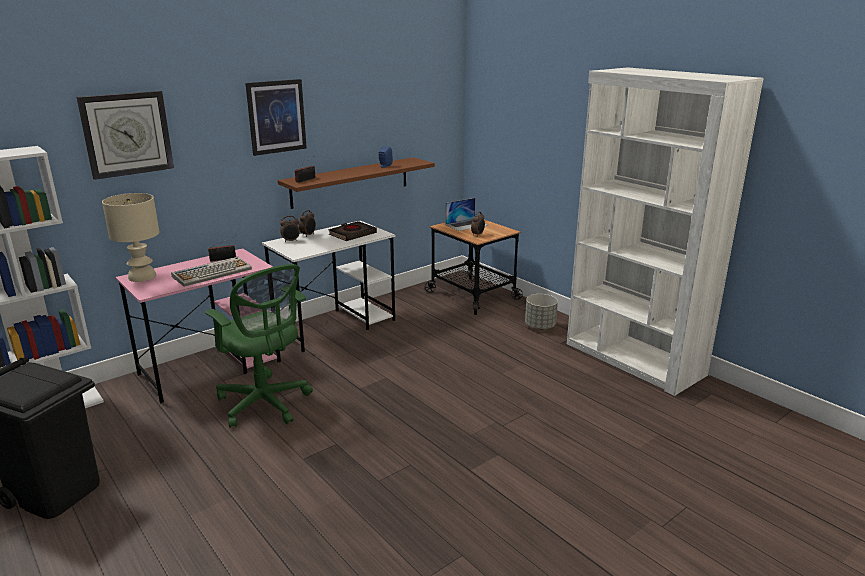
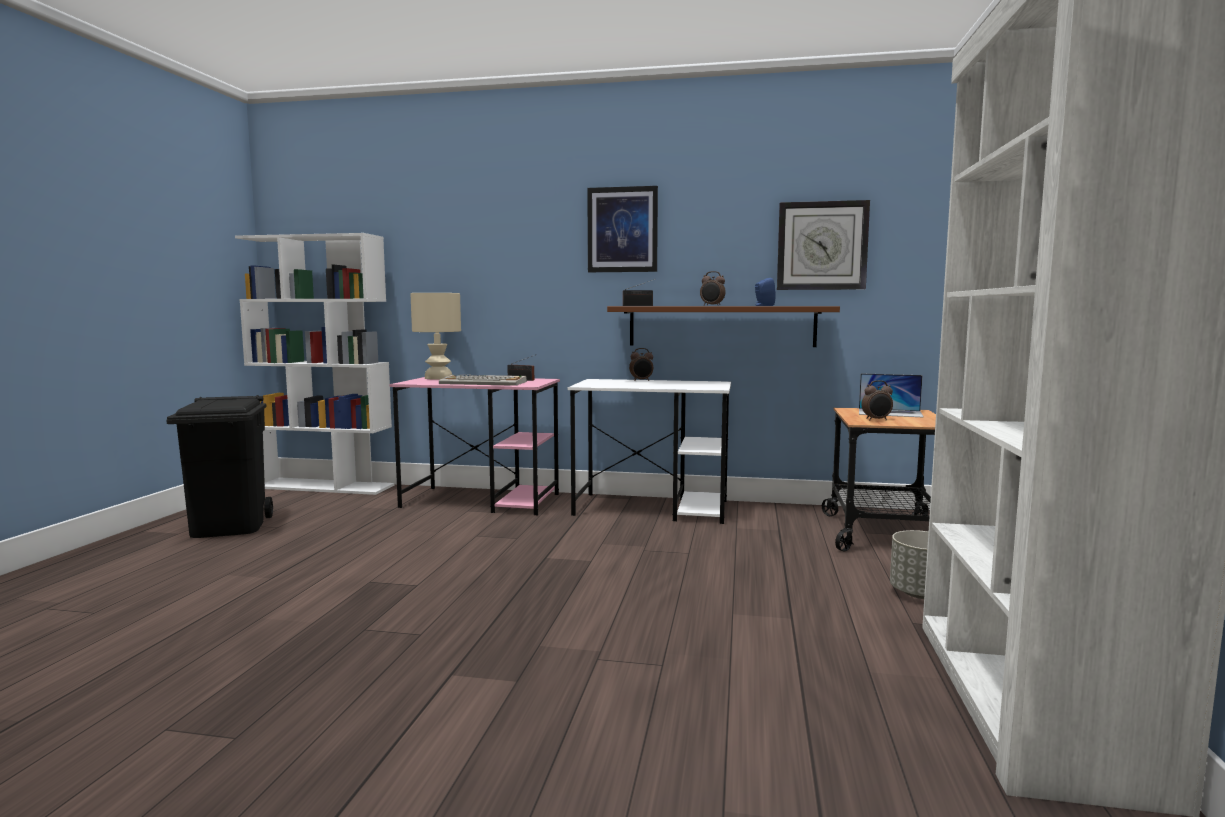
camera: 50 degrees right, 15 degrees down
wall clock [77,91,174,180] -> wall clock moved to [777,200,870,290]
green office chair [205,264,313,428] -> none
alarm clock [280,216,300,242] -> alarm clock moved to [700,271,726,306]
black book [328,221,377,241] -> none

